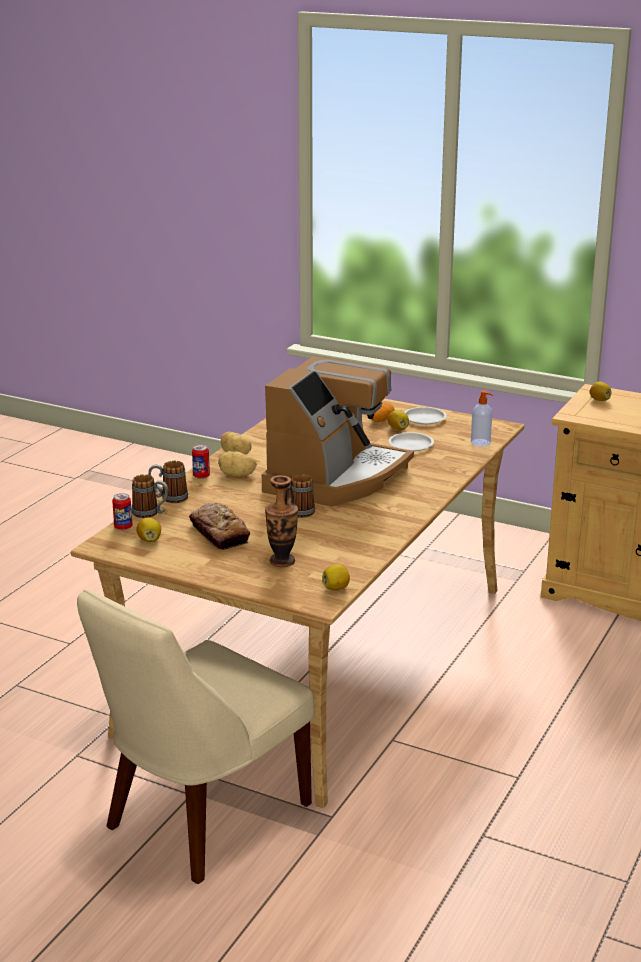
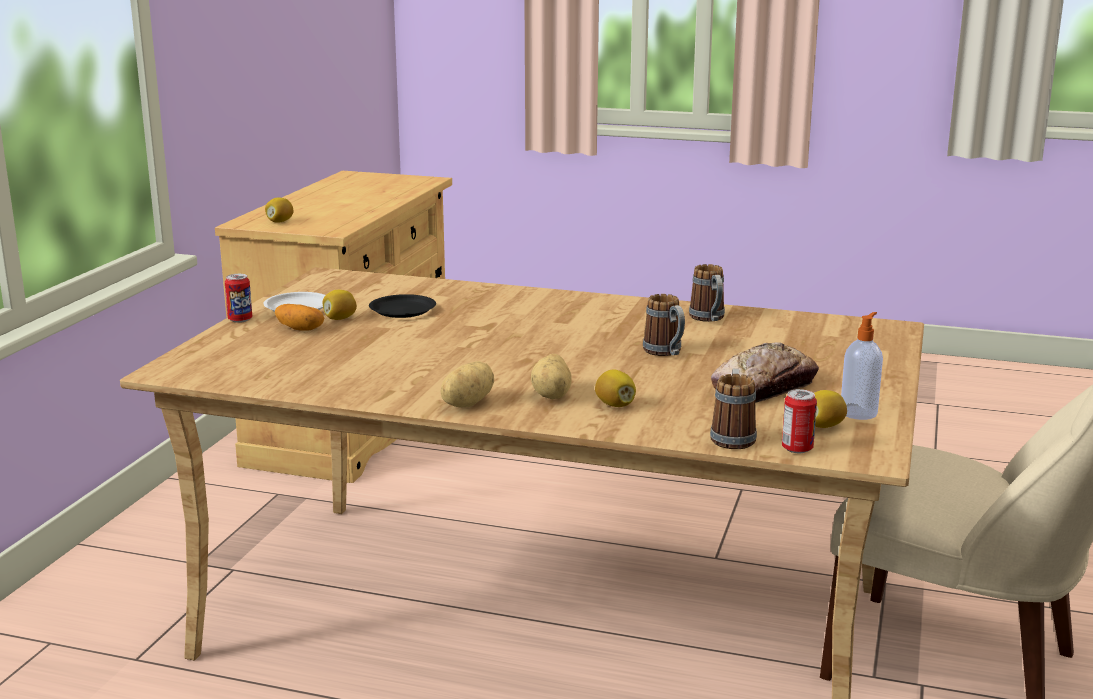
camera: 100 degrees left, 5 degrees down
mug [148,461,188,503] -> mug moved to [689,264,725,322]
can [192,445,210,479] -> can moved to [225,274,252,323]
coffee machine [262,356,414,507] -> none
vase [265,475,298,567] -> none
lemon [322,564,350,590] -> lemon moved to [595,369,636,407]
white plate [389,432,434,452] -> black plate [369,294,436,318]
soap dispenser [471,391,493,446] -> soap dispenser moved to [841,312,883,420]

